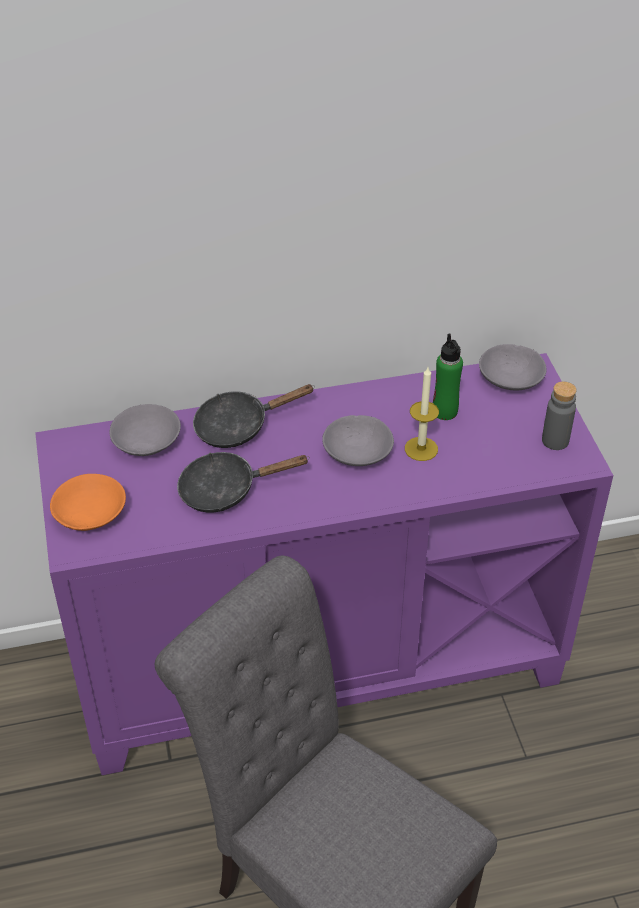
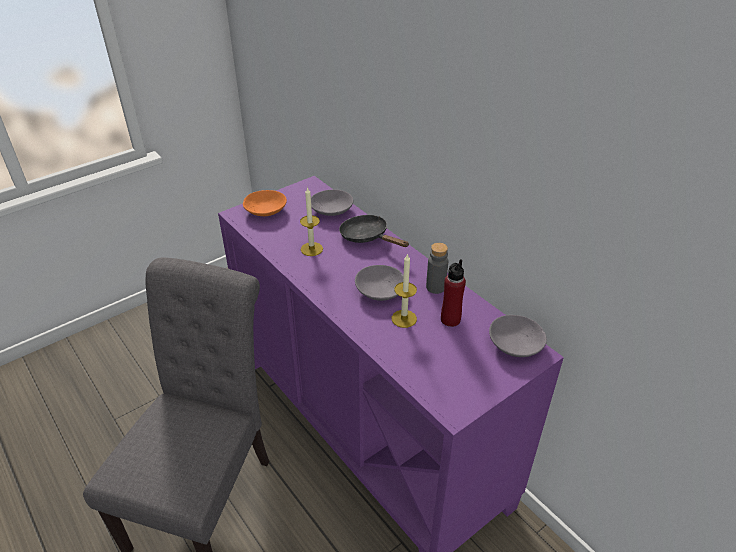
camera: 65 degrees right, 5 degrees down
black frying pan [177,452,310,513] -> candle [300,187,323,256]
green bottle [433,334,463,420] -> red bottle [441,259,466,327]
grey bottle [542,381,577,450] -> grey bottle moved to [426,243,448,294]

